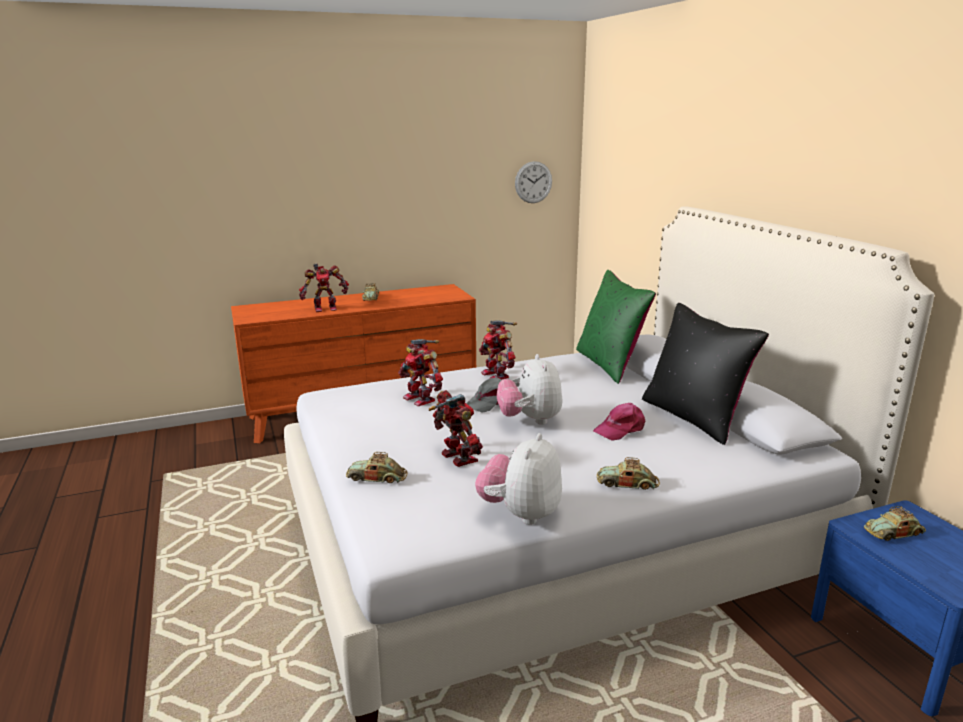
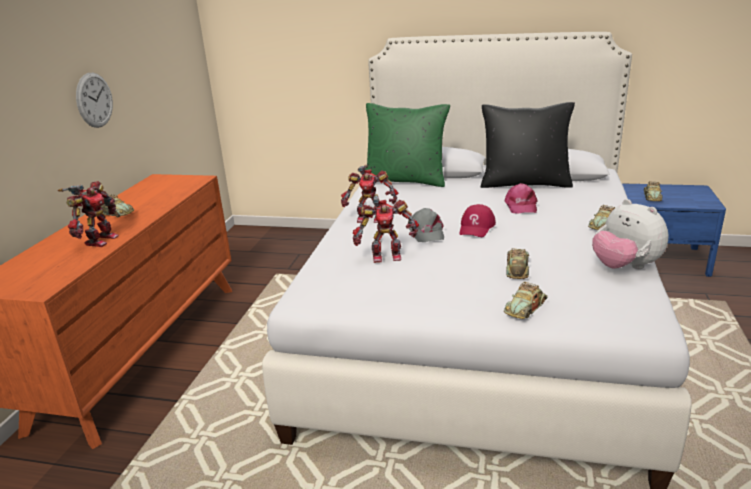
camera: 55 degrees left, 5 degrees up
toy robot [429,390,483,467] -> toy car [506,249,529,279]
plush toy [497,354,563,425] -> red cap [460,204,496,237]
wall clock [515,161,552,203] -> wall clock moved to [76,73,113,128]

